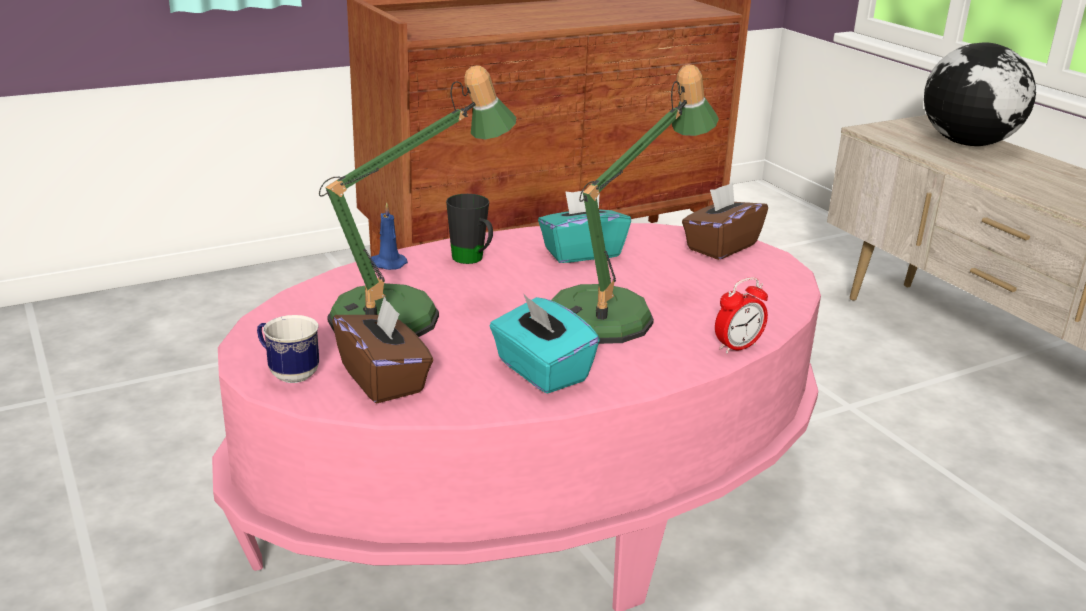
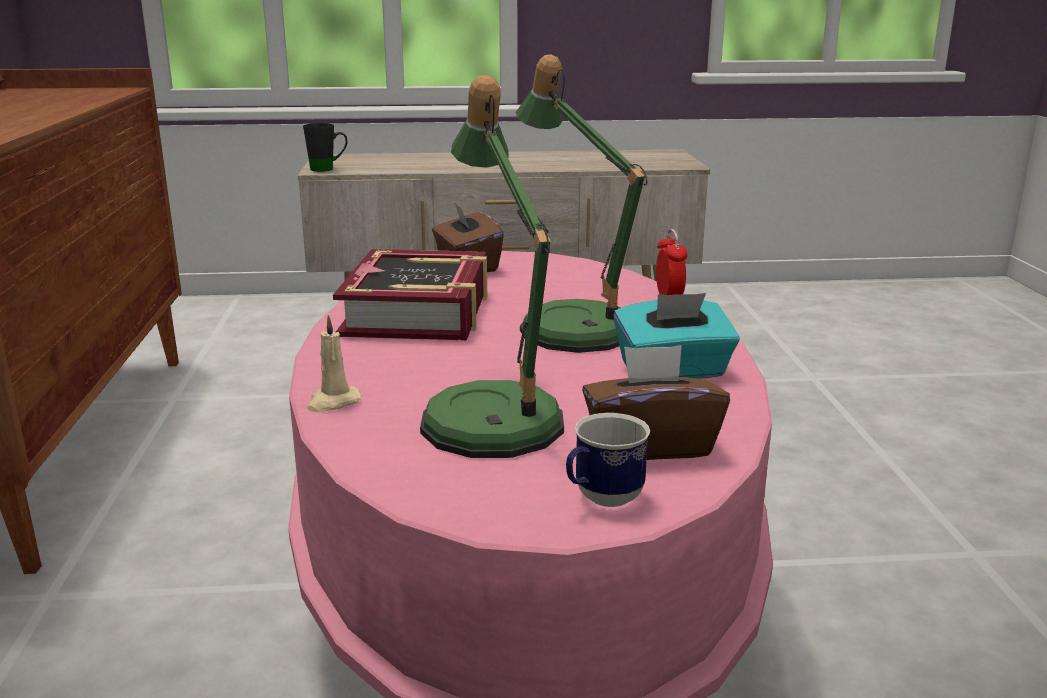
camera: 65 degrees left, 5 degrees down
blue candle [370,202,408,270] -> beige candle [307,315,361,412]
black mug [446,194,493,264] -> black mug moved to [303,123,348,172]
turquoise tissue box [538,191,631,263] -> book [333,249,487,340]
globe [924,42,1036,146] -> none

